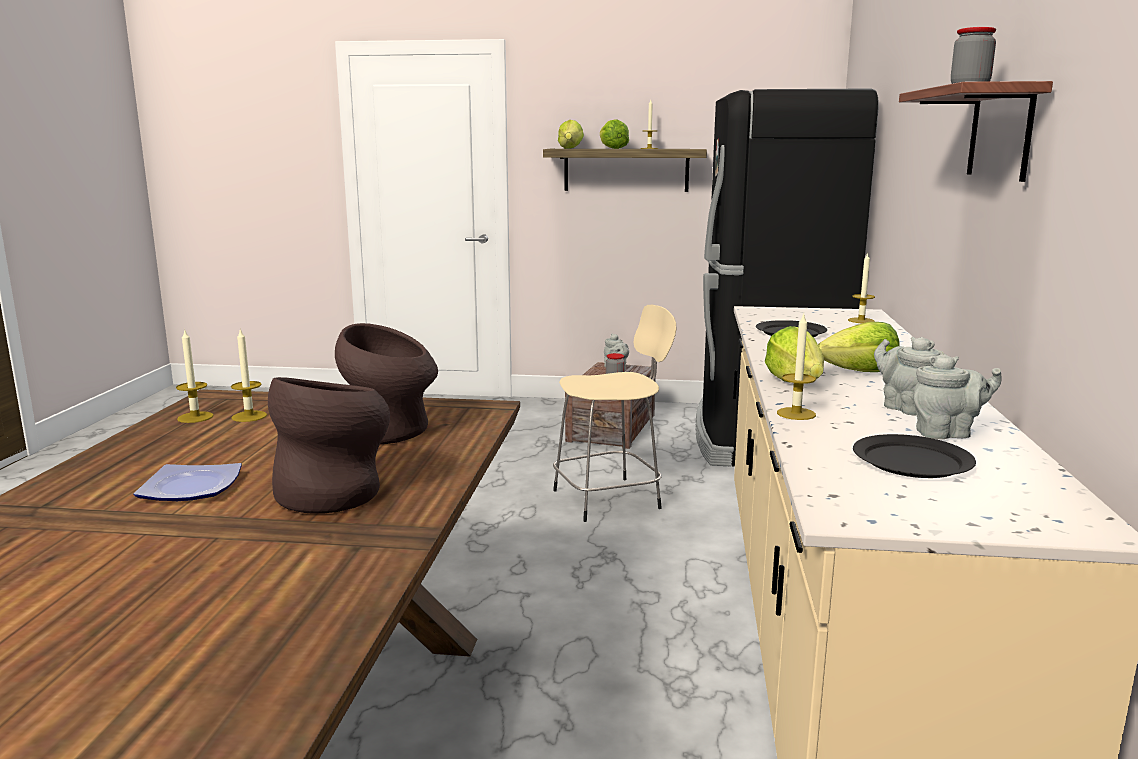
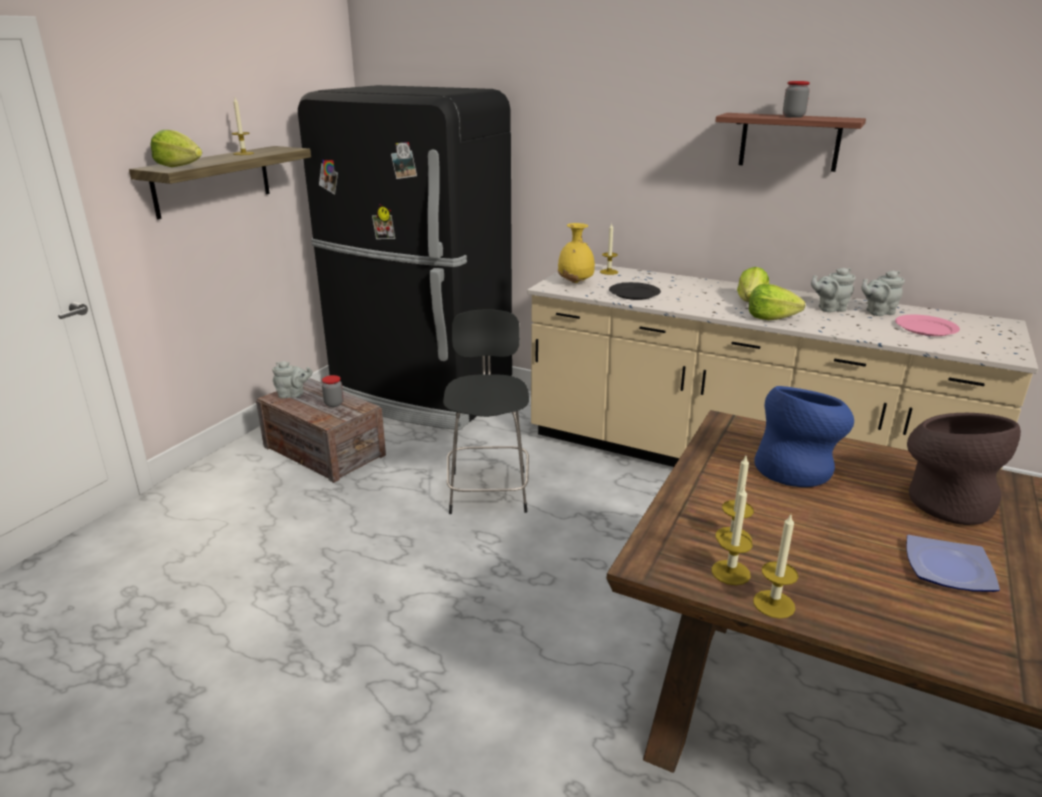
camera: 70 degrees left, 10 degrees up
brown vase [335,323,438,444] -> blue vase [754,386,854,487]
beige stool [553,305,676,522] -> black stool [443,309,529,514]
lettuce [600,119,629,149] -> none
candle [777,314,816,420] -> candle moved to [753,515,798,619]
black plate [853,434,976,478] -> pink plate [895,315,960,336]
grey teapot [913,354,1001,439] -> grey teapot turned 120 degrees counterclockwise [861,271,905,316]
none -> yellow vase [558,223,595,283]

